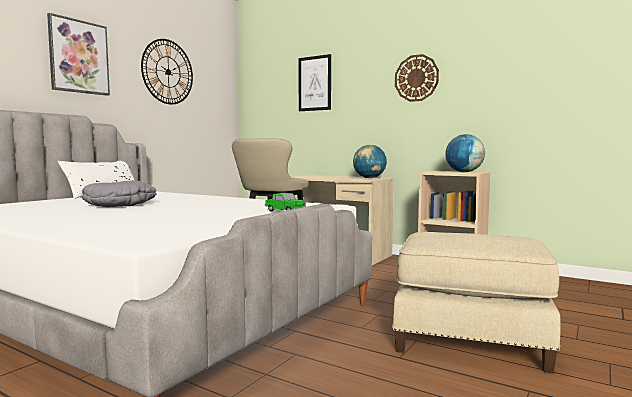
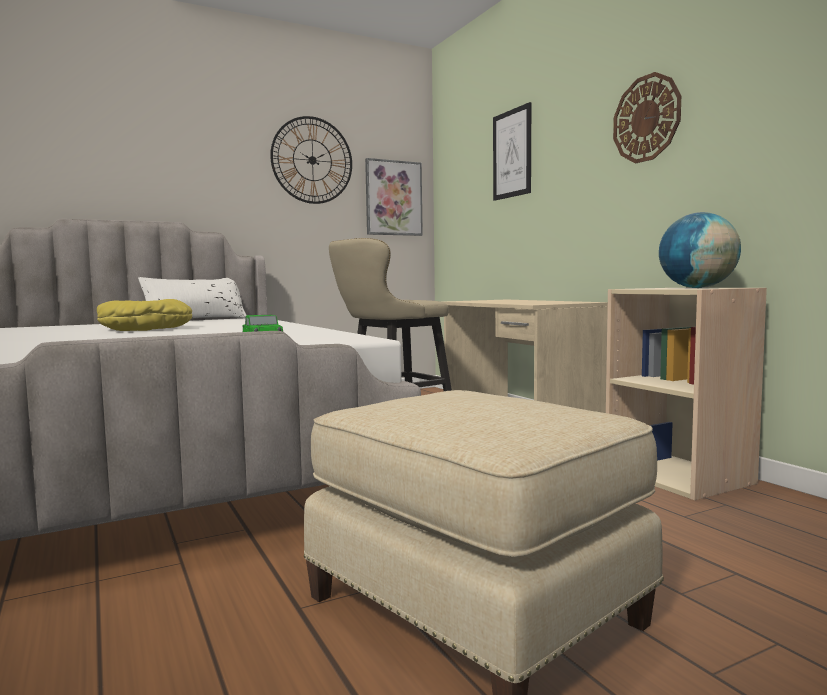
camera: 30 degrees right, 0 degrees up
picture [47,13,110,96] -> picture moved to [365,158,423,236]
grey pillow [82,180,156,207] -> yellow pillow [97,299,192,331]
globe [353,145,387,178] -> none

